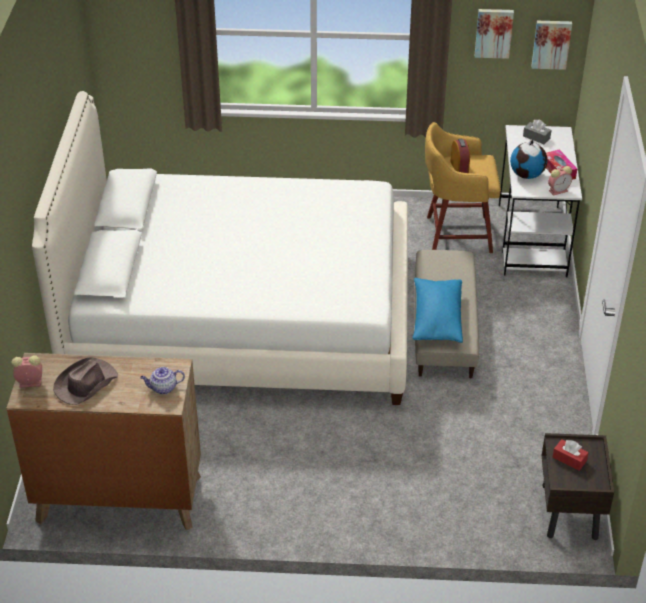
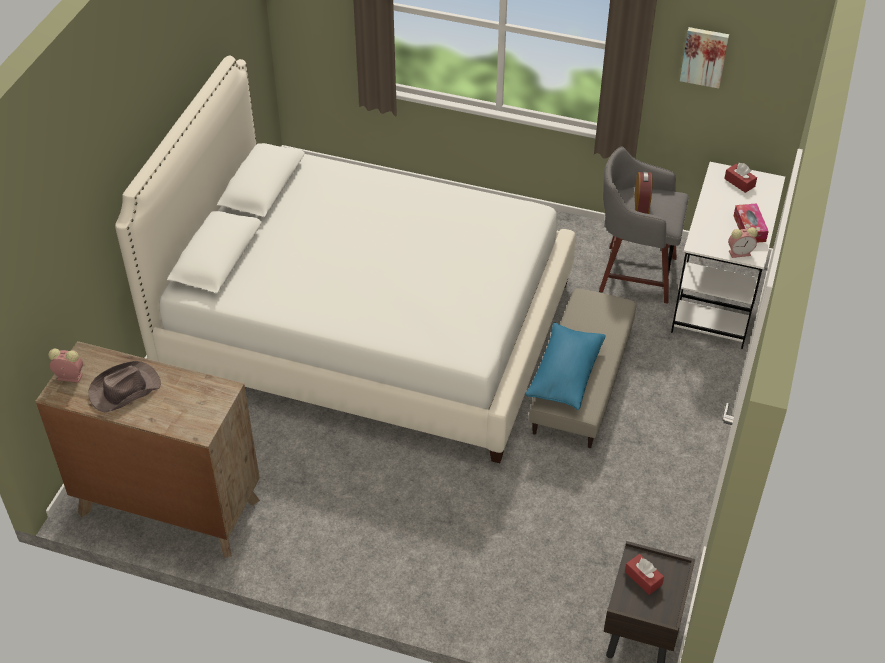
camera: 15 degrees right, 5 degrees up
teapot [140,367,185,394] -> none
yellow stool [425,122,501,253] -> grey stool [599,147,689,304]
globe [510,140,547,179] -> none
grey tissue box [523,119,551,144] -> red tissue box [724,163,757,193]
picture [531,21,572,70] -> none

